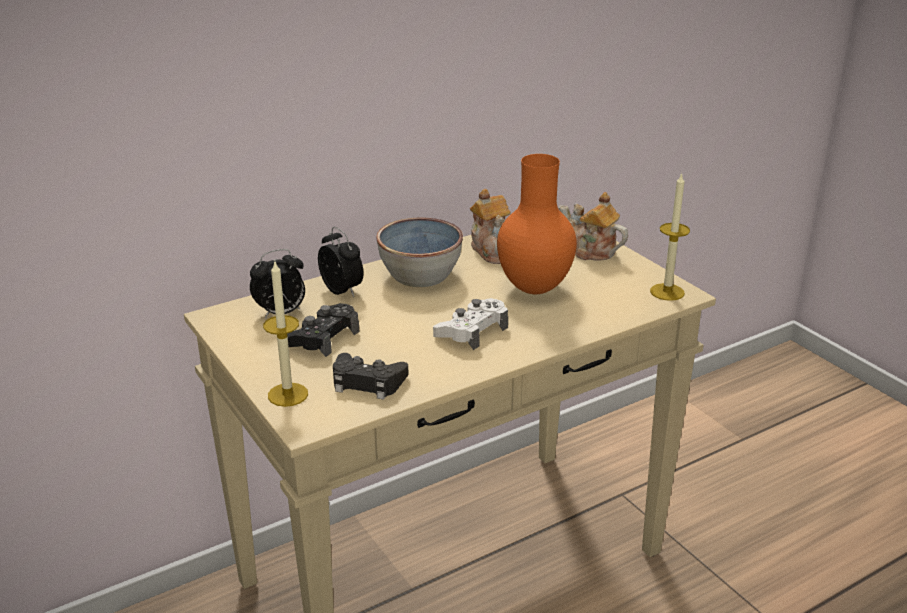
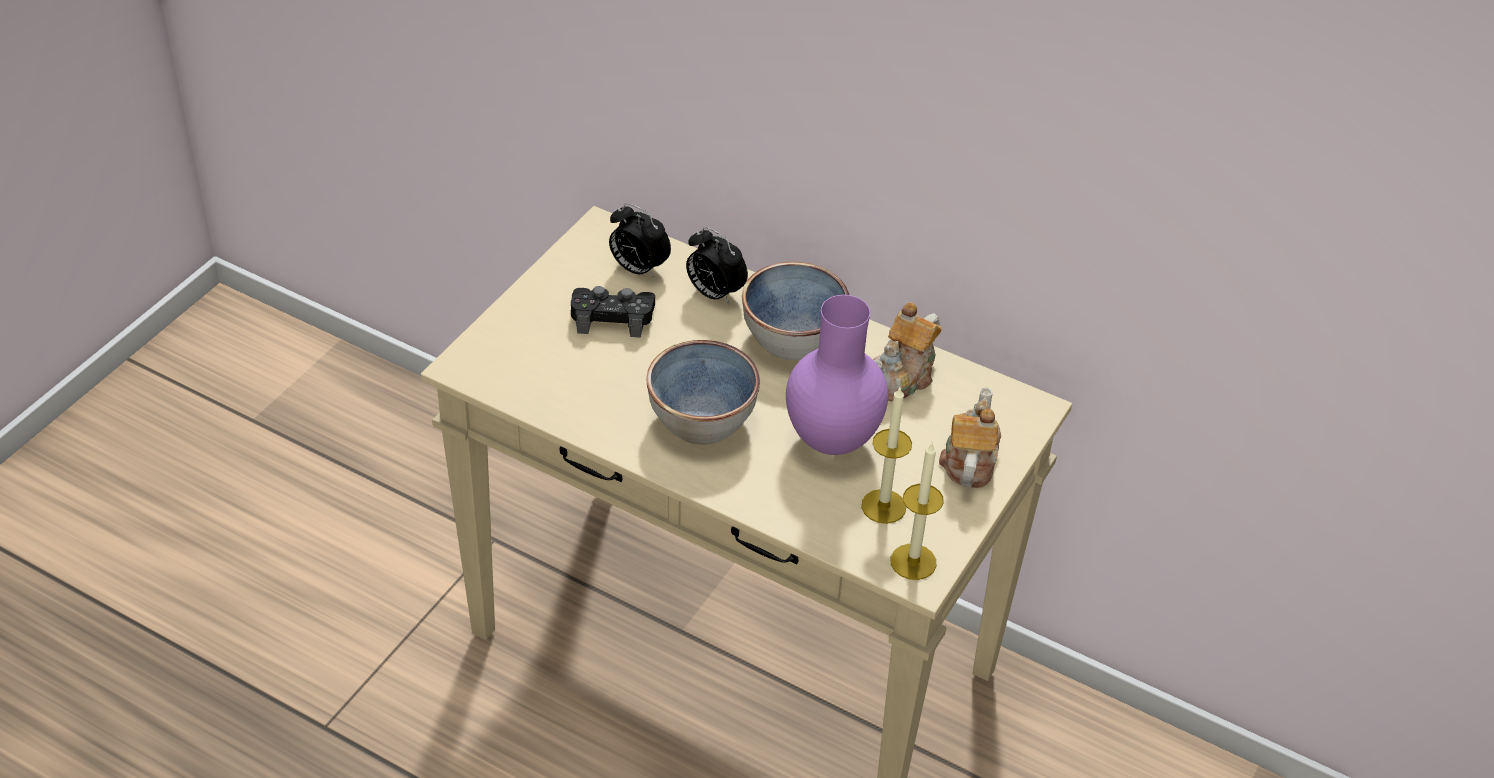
camera: 60 degrees right, 15 degrees up
candle [263,260,308,407] -> candle moved to [861,387,912,524]
alarm clock [318,227,363,297] -> alarm clock turned 105 degrees clockwise [686,227,748,304]
black game controller [333,353,408,400] -> none
white game controller [433,298,508,350] -> bowl [646,340,760,444]
orange vase [497,154,577,294] -> purple vase [786,295,888,455]

